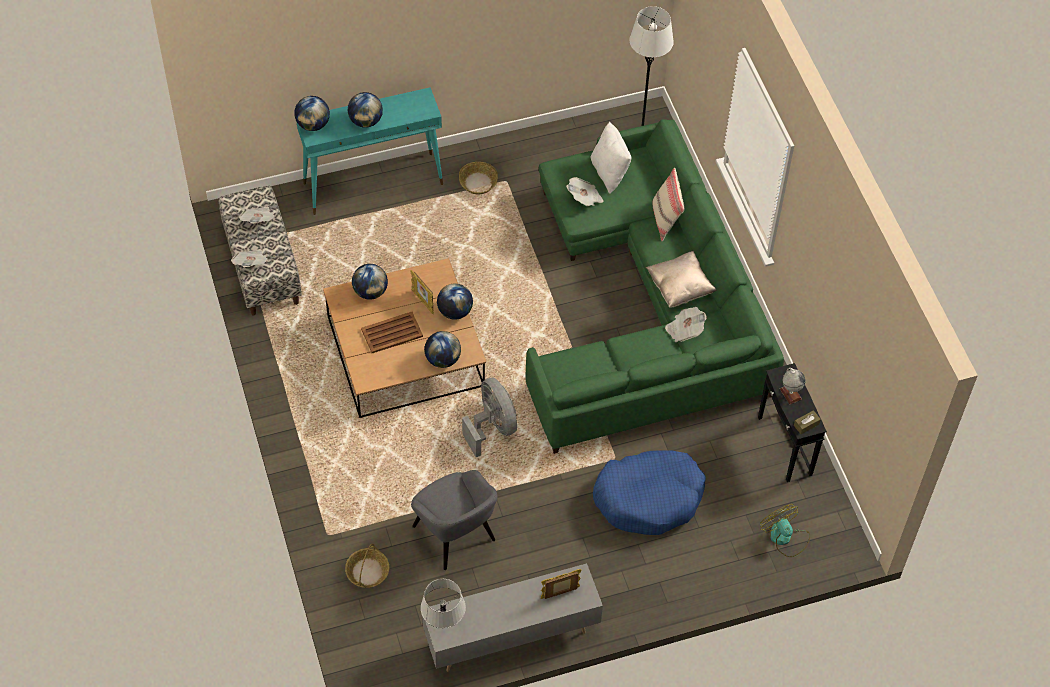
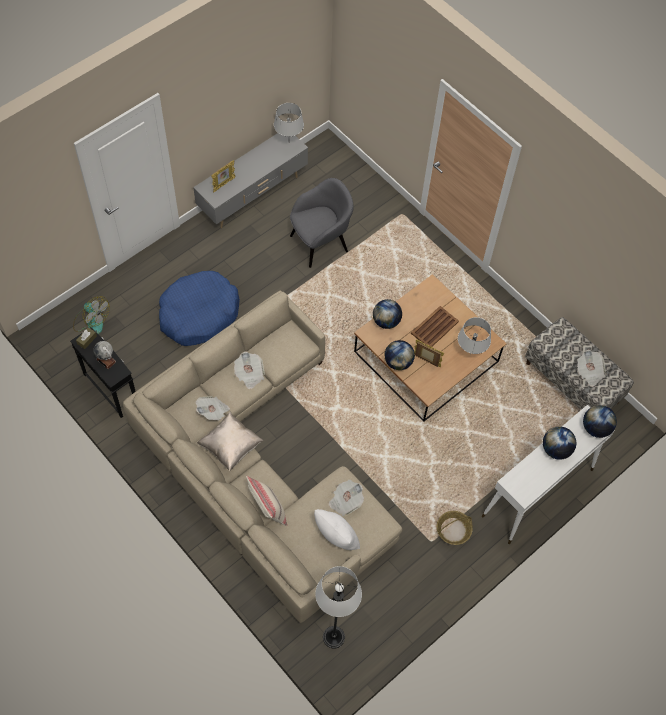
camera: 155 degrees right, 5 degrees up
newspaper [231,249,268,267] -> newspaper moved to [234,352,265,389]
turquoise console table [297,88,443,215] -> white console table [482,405,615,544]
basket [345,544,389,588] -> none
globe [352,264,388,300] -> grey table lamp [458,317,491,354]
grey armchair [411,470,498,570] -> grey armchair turned 120 degrees clockwise [290,178,354,268]
grey fan [462,377,517,457] -> none
green sofa [526,119,784,454] -> beige sofa [123,291,402,623]

